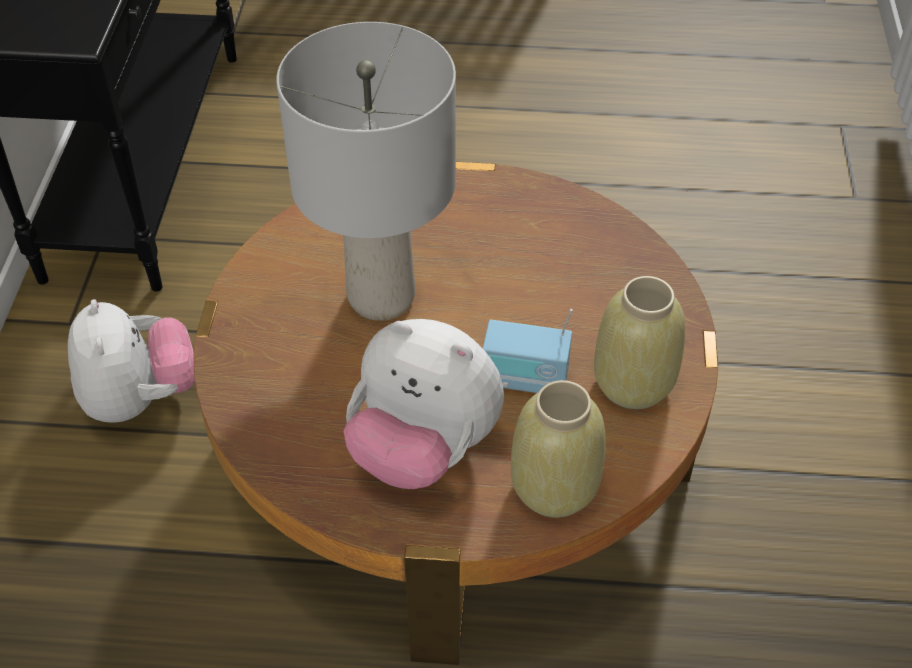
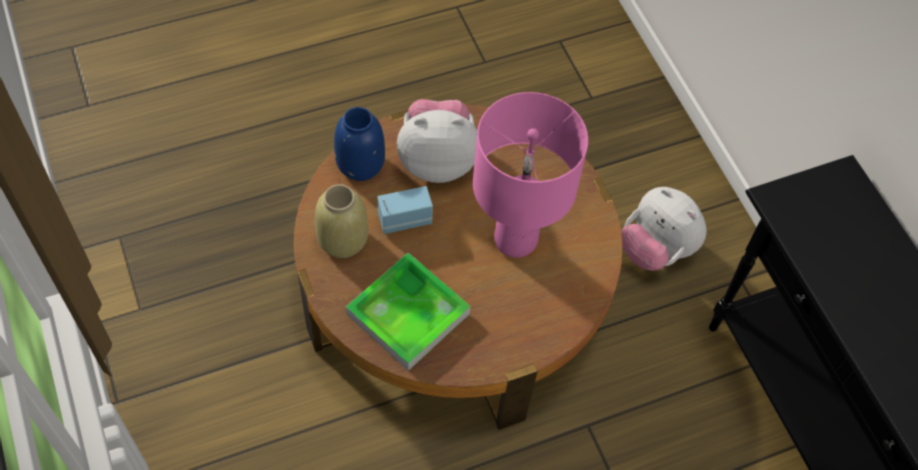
camera: 150 degrees right, 10 degrees up
grey table lamp [276,22,456,321] -> pink table lamp [473,92,588,258]
beige vase [511,380,606,518] -> blue vase [334,107,385,181]
none -> tray [346,253,471,371]

